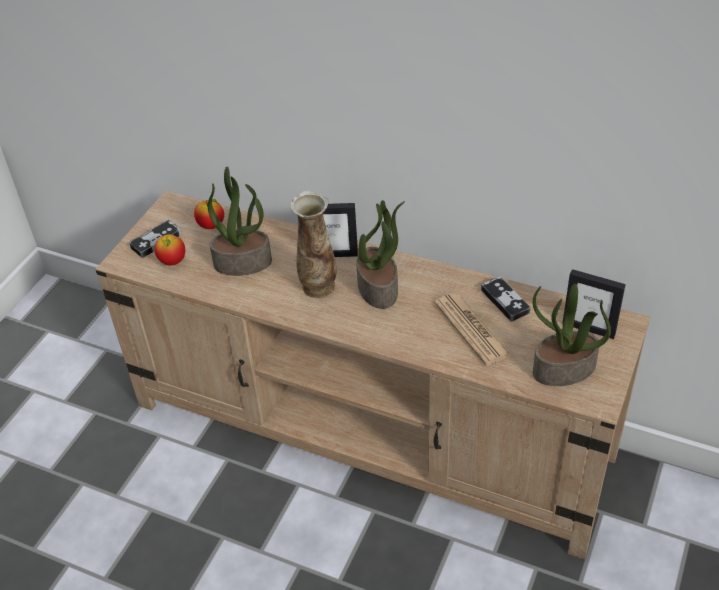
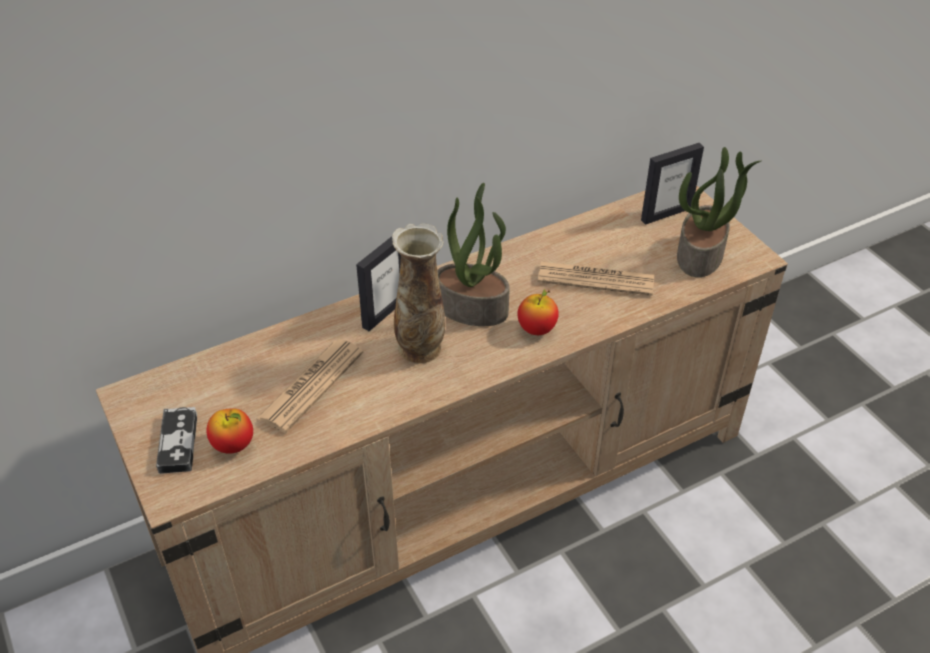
camera: 55 degrees left, 0 degrees up
apple [194,199,224,229] -> apple moved to [517,289,559,335]
potted plant [208,167,272,276] -> newspaper [256,339,364,433]
game controller [481,276,531,322] -> none

